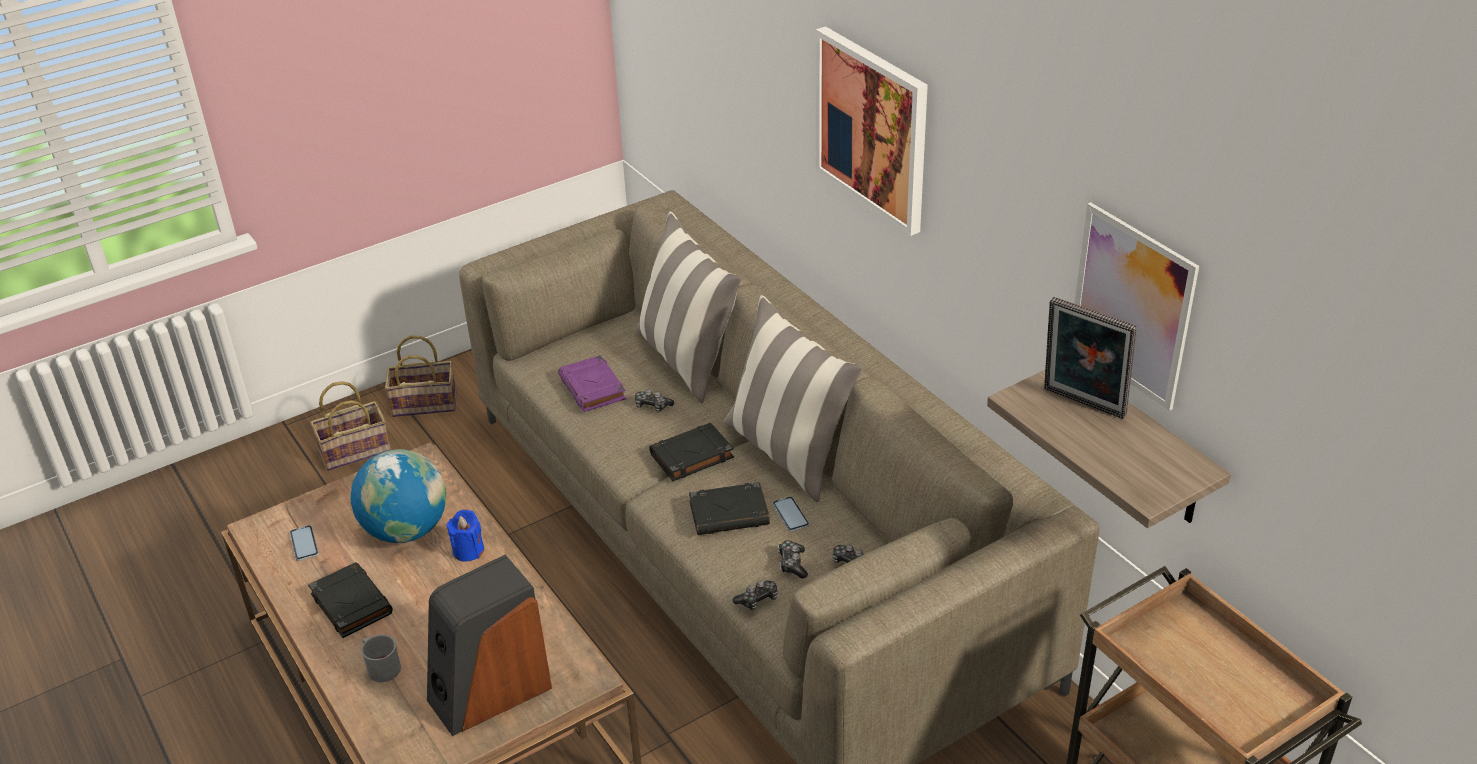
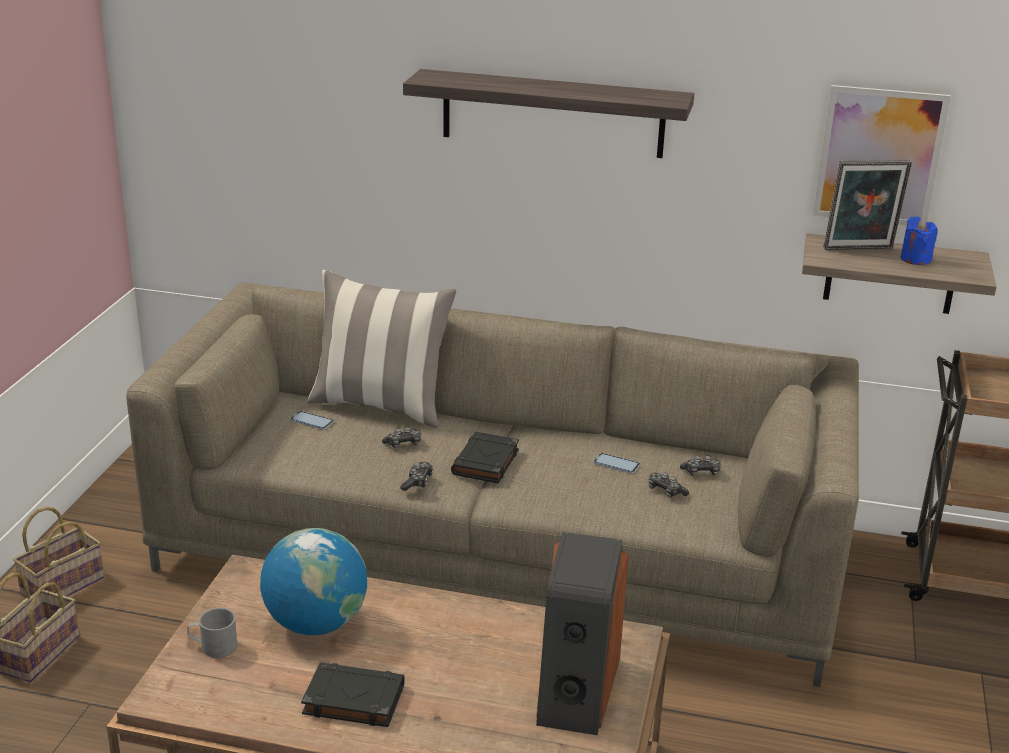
camera: 45 degrees left, 10 degrees down
phone [290,525,319,561] -> phone moved to [290,411,334,430]
grey mug [361,634,401,682] -> grey mug moved to [187,607,237,658]
blue candle [446,510,484,562] -> blue candle moved to [901,217,938,265]
purple book [558,355,626,412] -> none
black book [689,482,770,535] -> none
pillow [724,295,862,502] -> none
game controller [733,580,777,610] -> game controller moved to [400,462,433,491]
picture [816,26,928,236] -> shelf [403,69,694,158]

